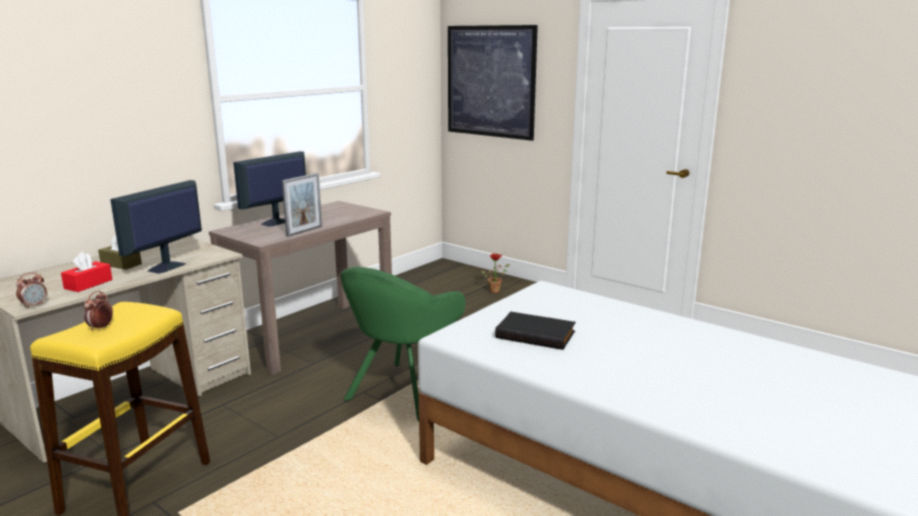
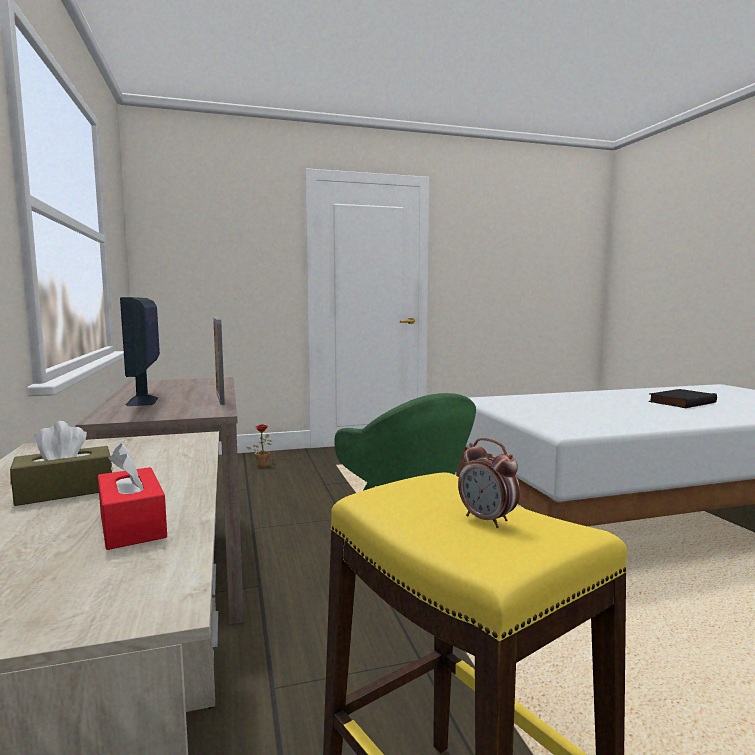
camera: 55 degrees left, 10 degrees down
alarm clock [16,272,47,309] -> none
monitor [110,180,202,274] -> none
picture [448,25,538,141] -> none
black book [495,312,576,350] -> black book moved to [648,389,717,408]

